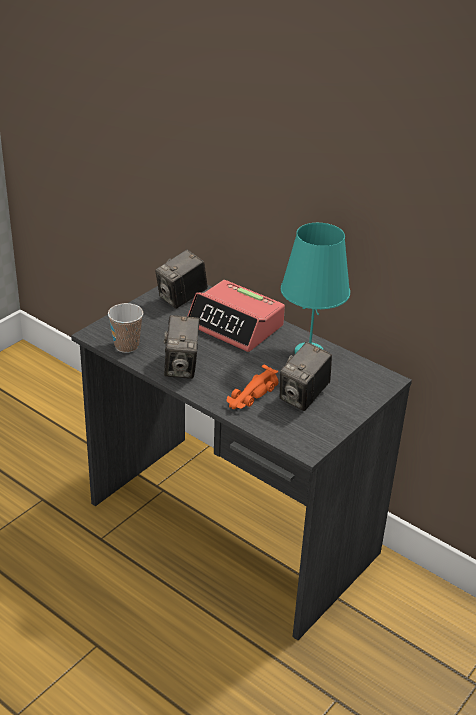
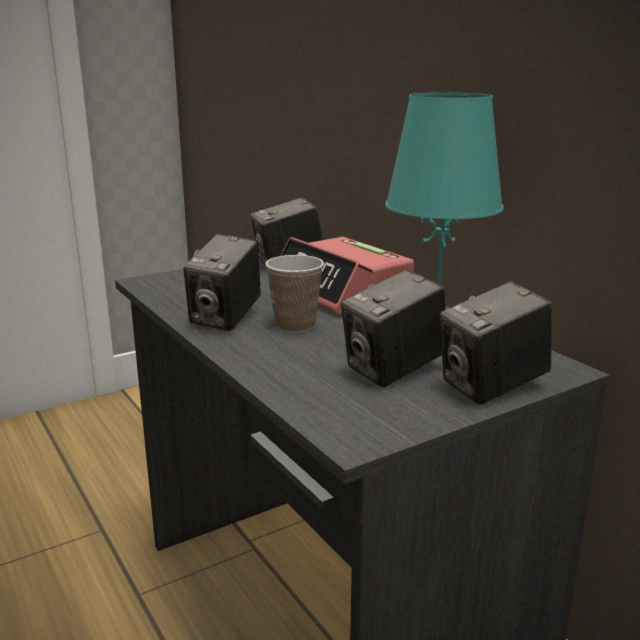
camera: 20 degrees right, 15 degrees down
cup [108,303,143,353] -> cup moved to [265,255,324,333]
orange toy car [227,365,278,409] -> none
none -> camera [439,281,552,405]

